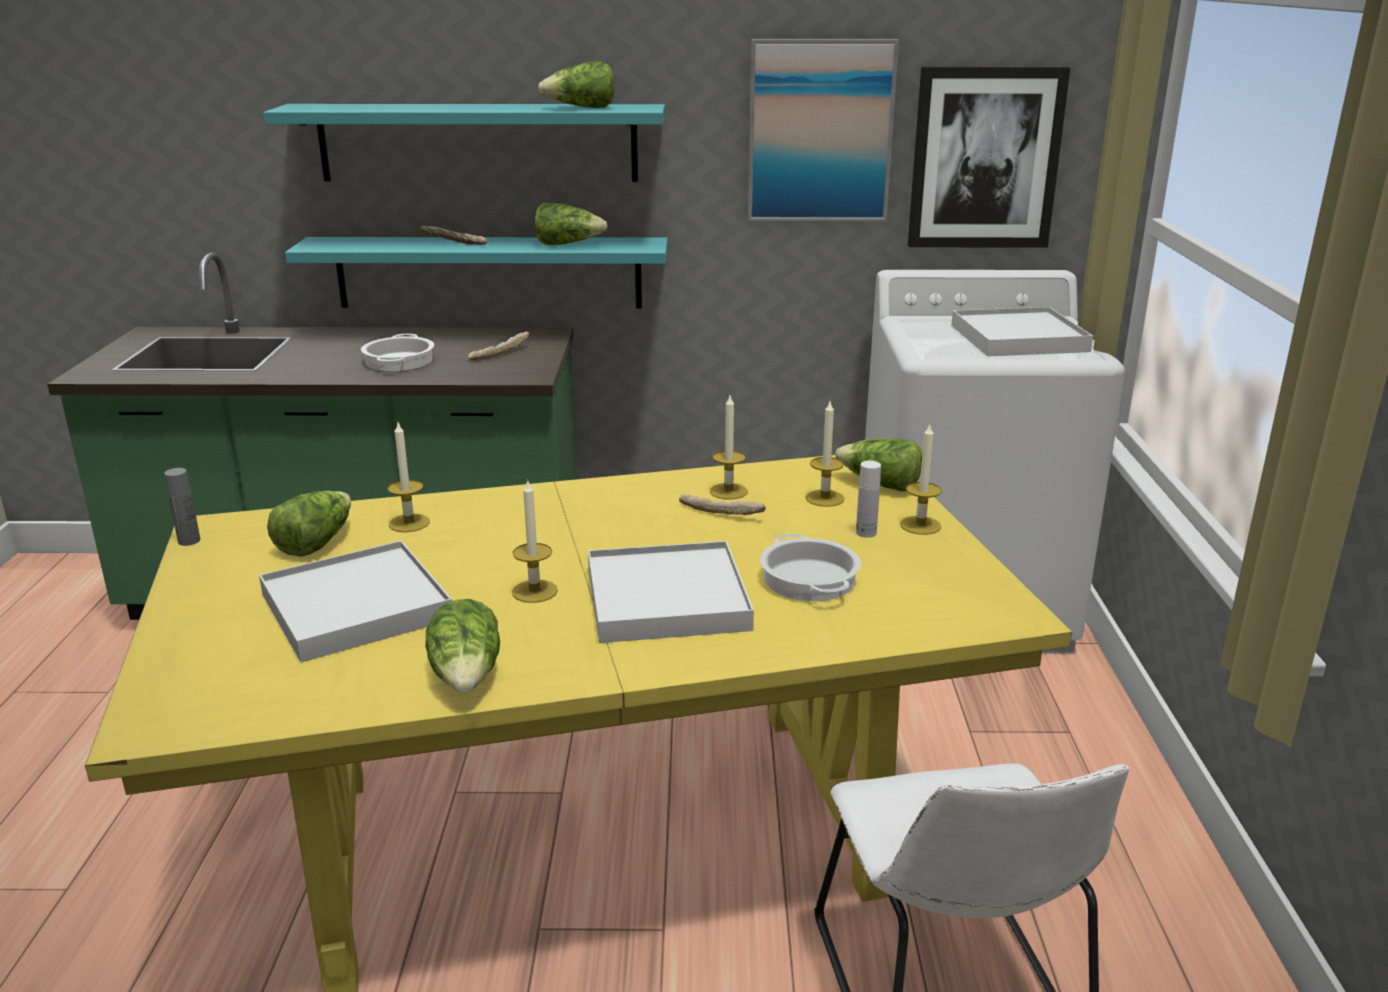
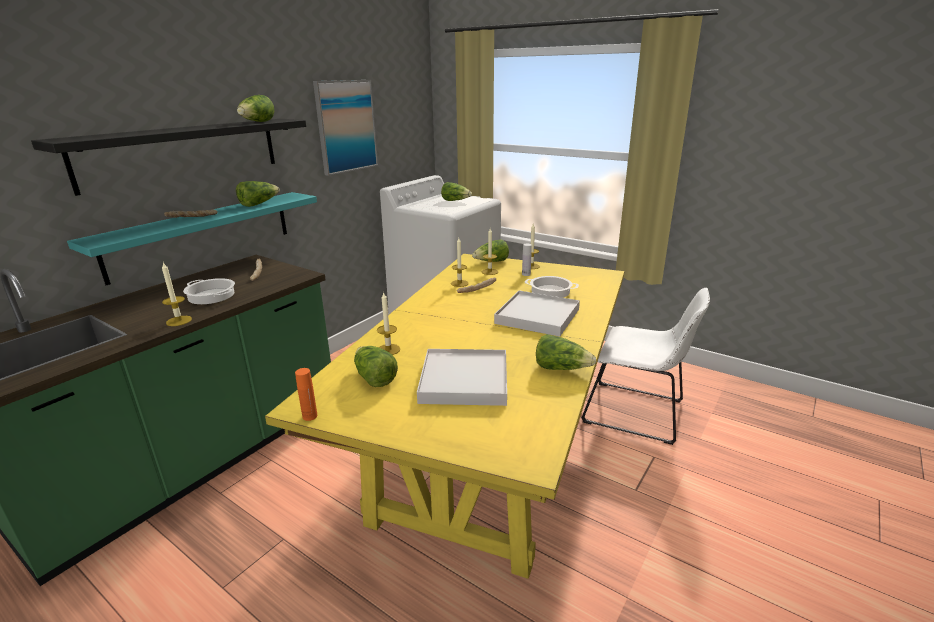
camera: 55 degrees left, 0 degrees up
grey bottle [164,468,200,546] -> orange bottle [295,368,317,421]
turquoise shelf [263,104,665,182] -> black shelf [31,119,306,196]
candle [512,479,558,603] -> candle moved to [162,262,192,326]
picture [908,67,1070,248] -> none
white tray [951,307,1093,356] -> lettuce [441,182,472,201]

